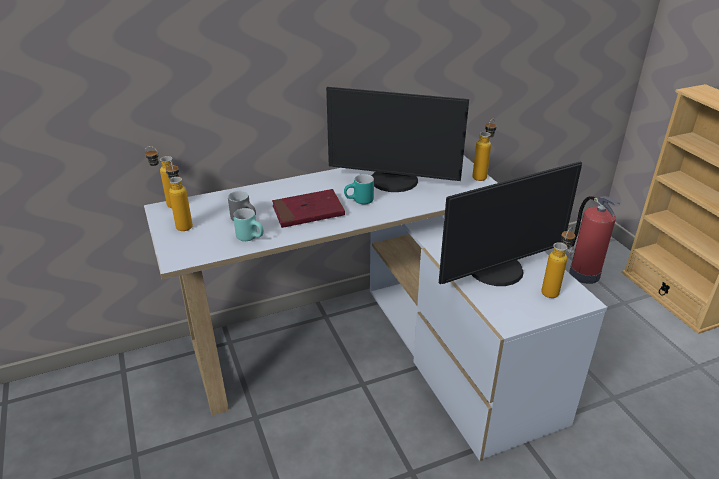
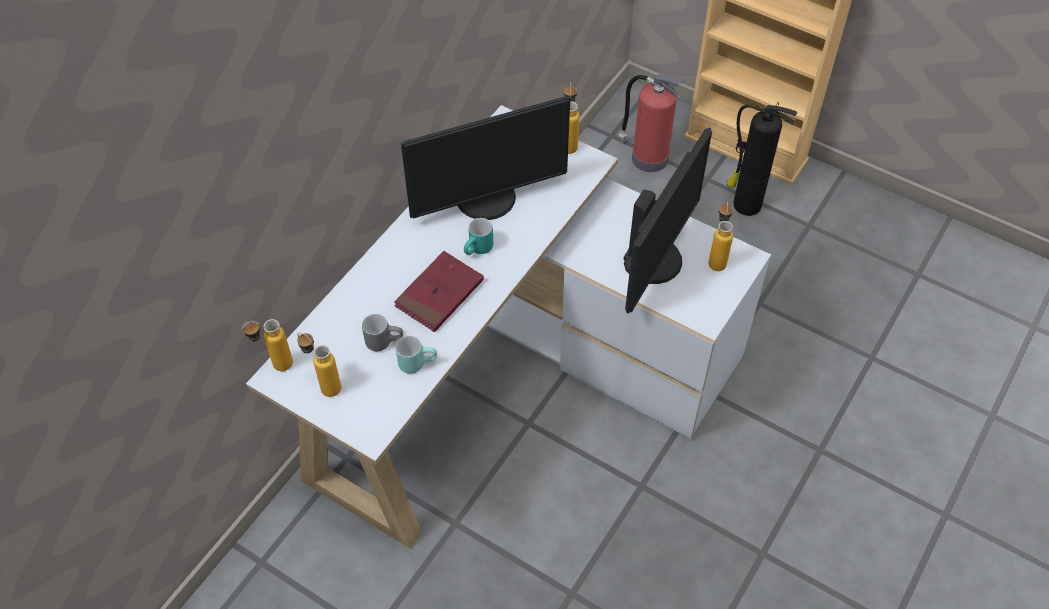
camera: 35 degrees left, 20 degrees up
none -> fire extinguisher [727,102,797,216]

